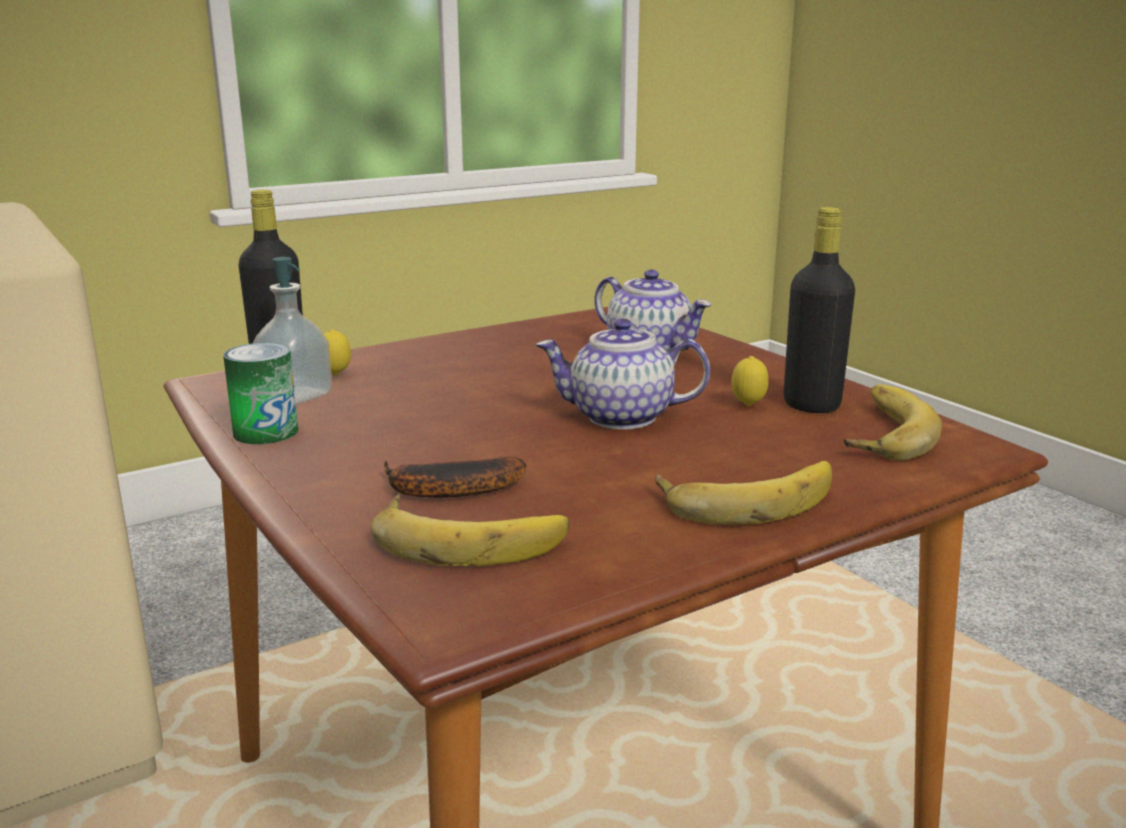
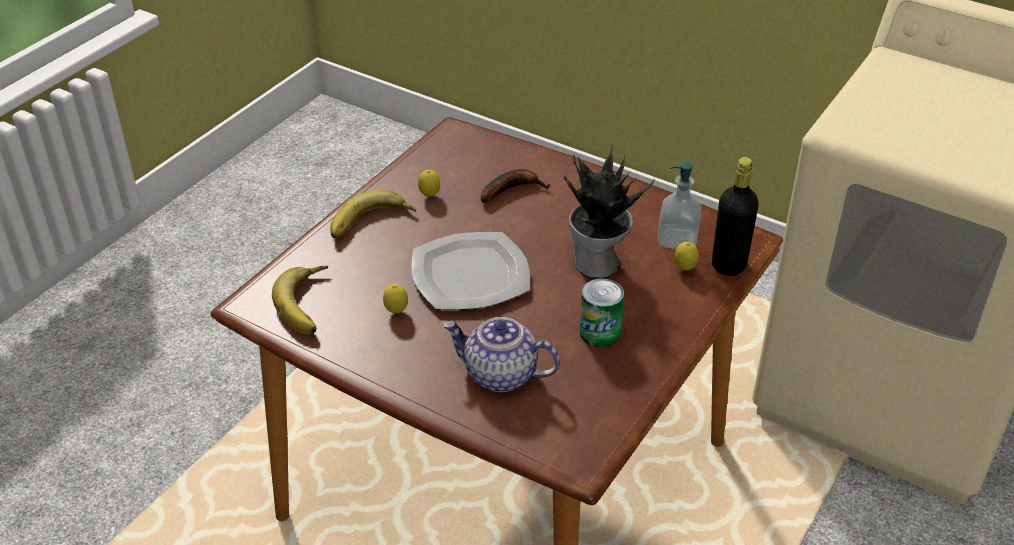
camera: 155 degrees right, 20 degrees up
can [223,343,298,444] -> can moved to [580,279,624,347]
banana [370,493,569,566] -> none
teapot [536,318,710,430] -> plate [411,232,530,310]
black bottle [784,207,855,413] -> none
none -> lemon [418,170,440,197]
none -> potted plant [564,145,655,278]

